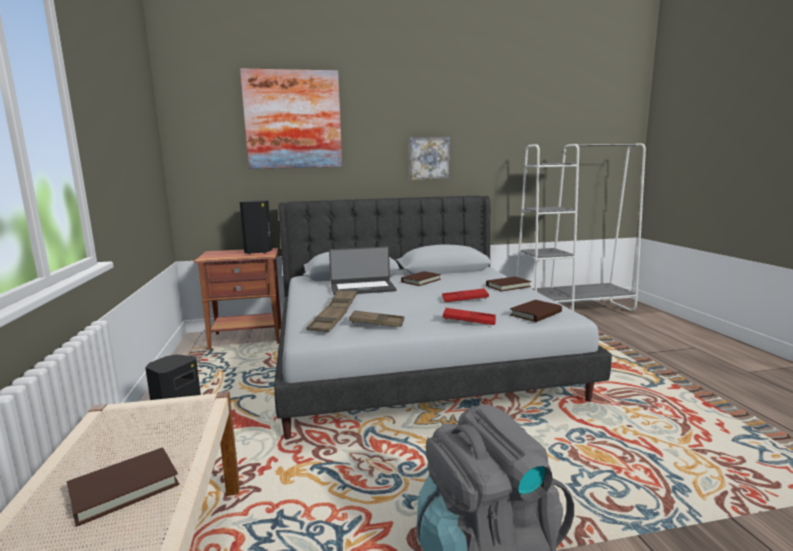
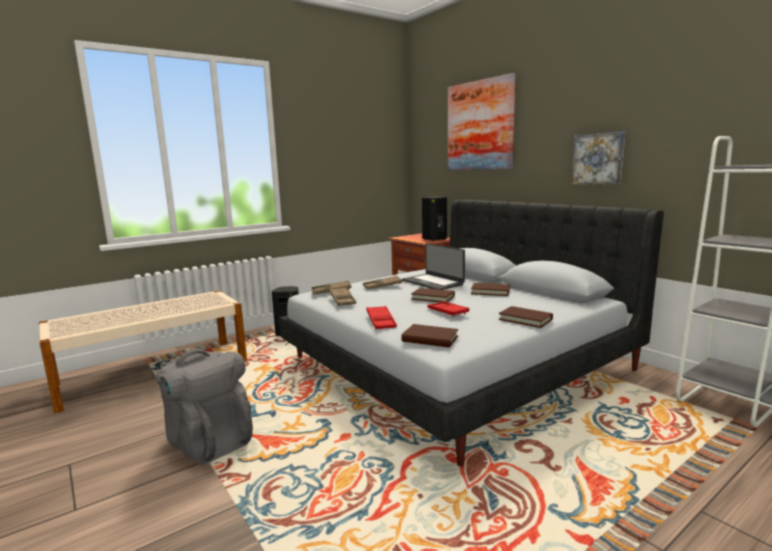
camera: 65 degrees right, 0 degrees up
brown book [67,447,179,527] -> brown book moved to [411,288,455,302]

